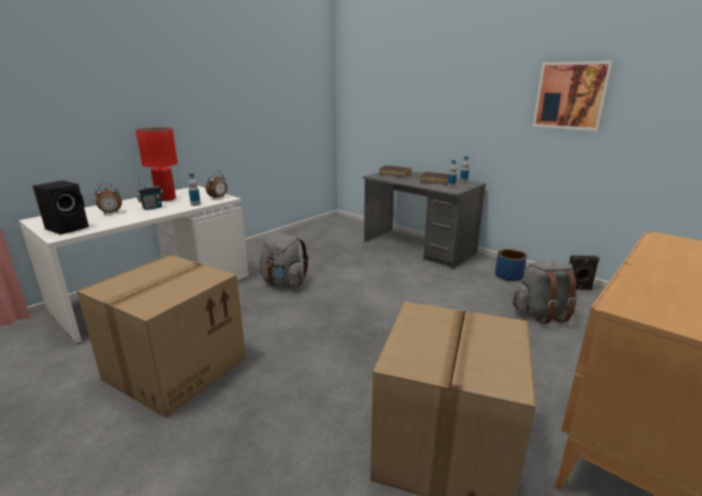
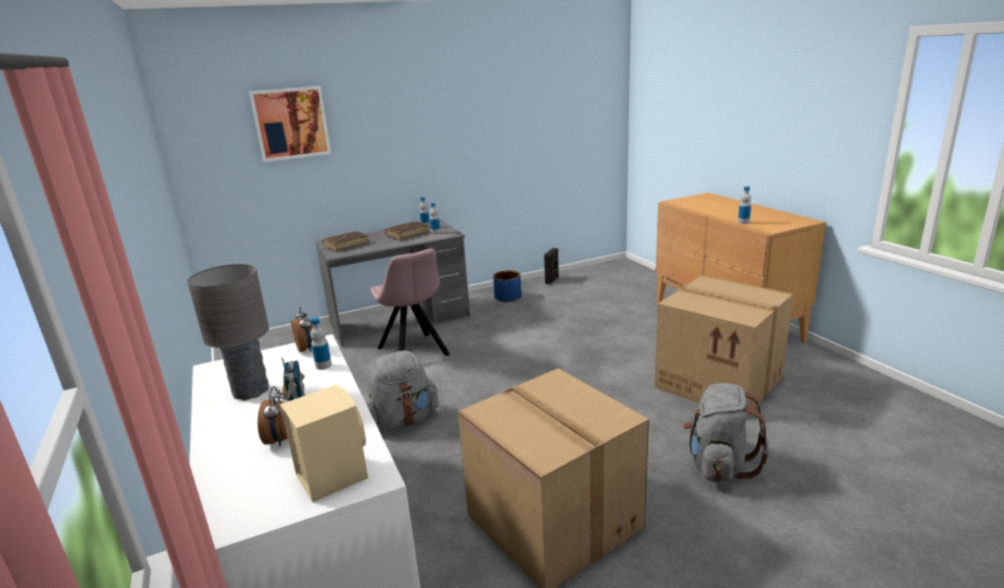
camera: 65 degrees left, 0 degrees up
black speaker [33,180,89,235] -> beige speaker [280,385,368,502]
red table lamp [135,128,178,201] -> grey table lamp [187,264,269,400]
grey backpack [512,260,577,324] -> grey backpack moved to [683,383,769,482]
picture [532,61,614,131] -> picture moved to [249,86,331,162]
none -> pink chair [370,249,450,356]
none -> bottle [738,186,751,224]

